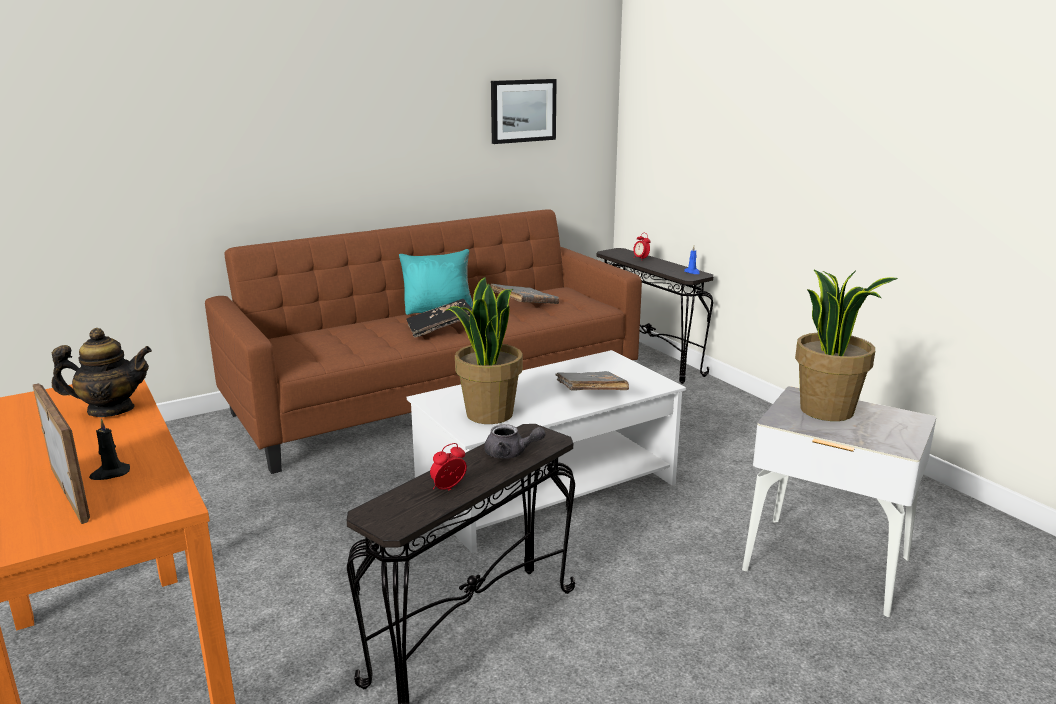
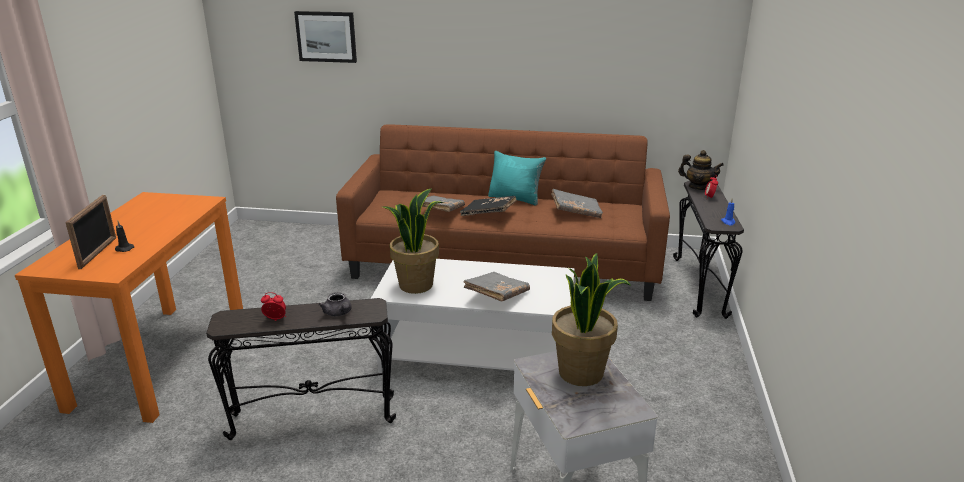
camera: 40 degrees right, 5 degrees up
teapot [52,328,152,417] -> teapot moved to [678,150,724,190]
picture [491,79,557,144] -> picture moved to [294,11,357,63]
none -> grey book [422,195,465,212]

